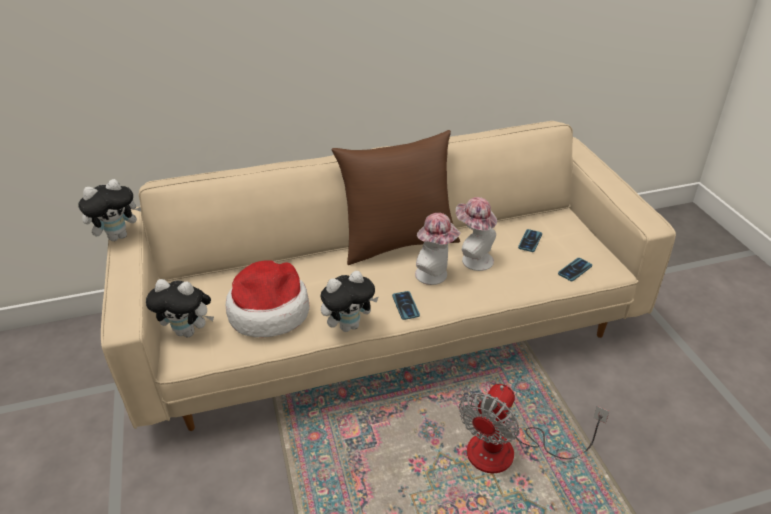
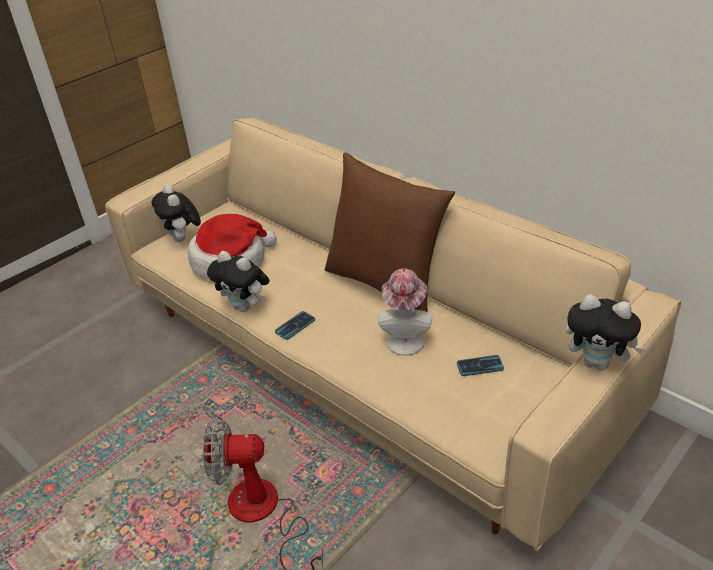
camera: 60 degrees right, 0 degrees up
plush toy [78,179,141,241] -> plush toy moved to [566,294,646,371]
hat [415,213,461,285] -> none
phone [558,258,592,281] -> none

